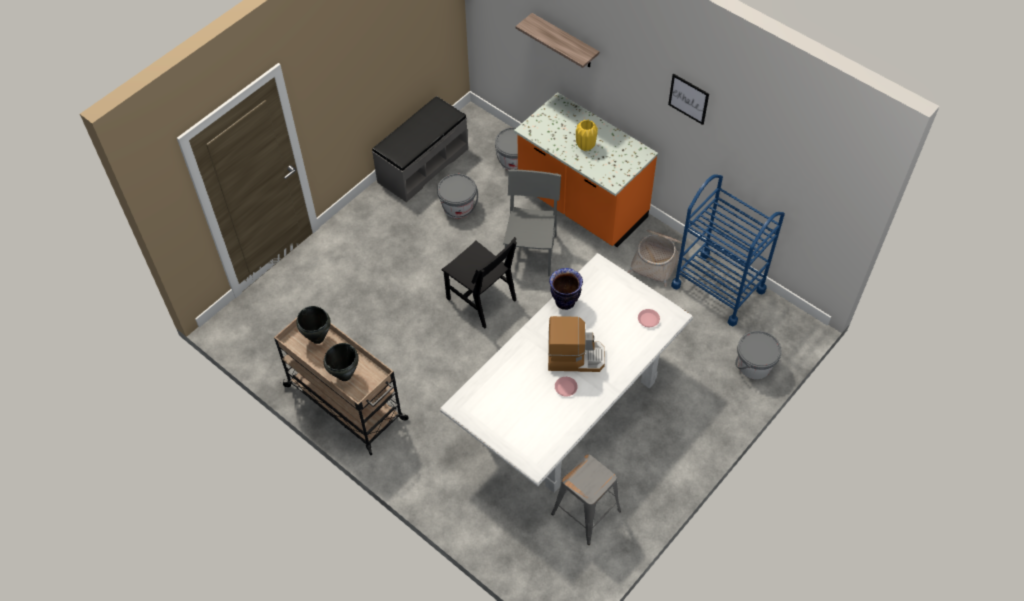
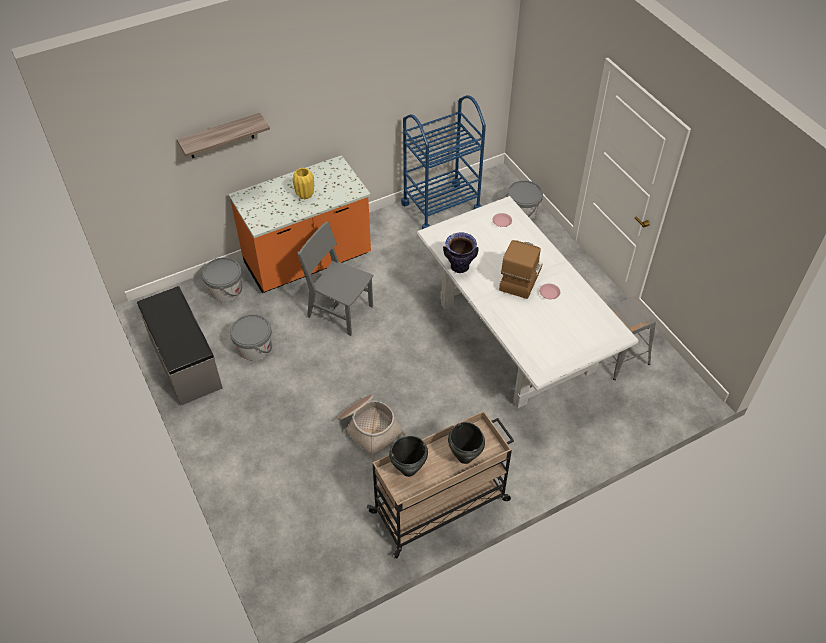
camera: 70 degrees left, 5 degrees down
black chair [442,237,517,329] -> none
basket [628,230,682,287] -> basket moved to [337,394,406,460]
picture [668,73,709,125] -> none

